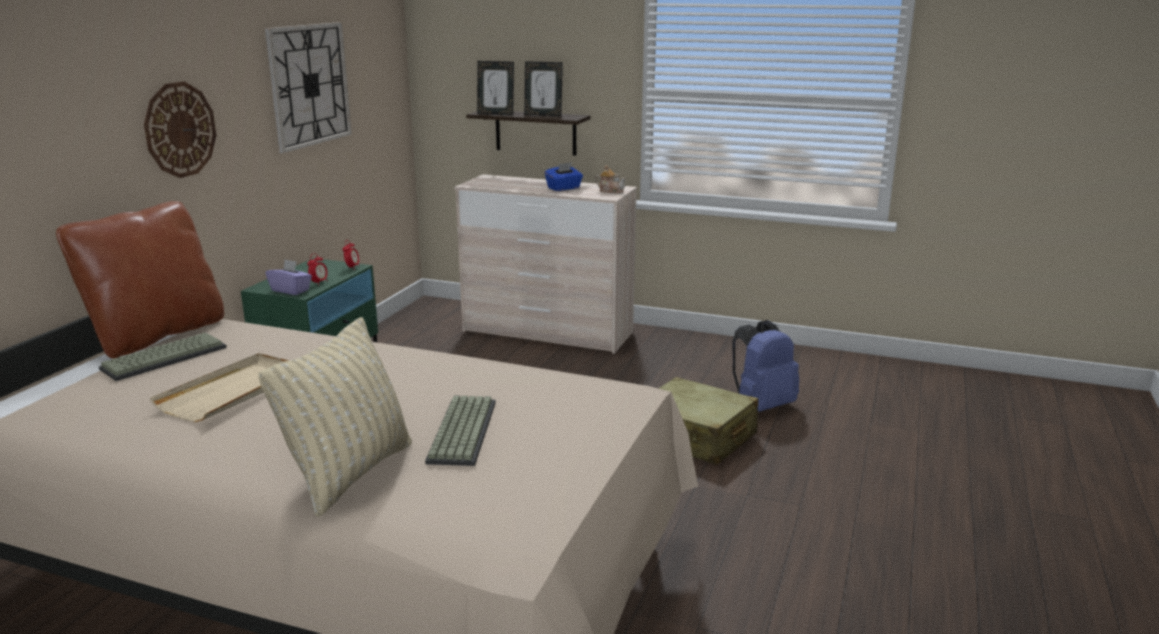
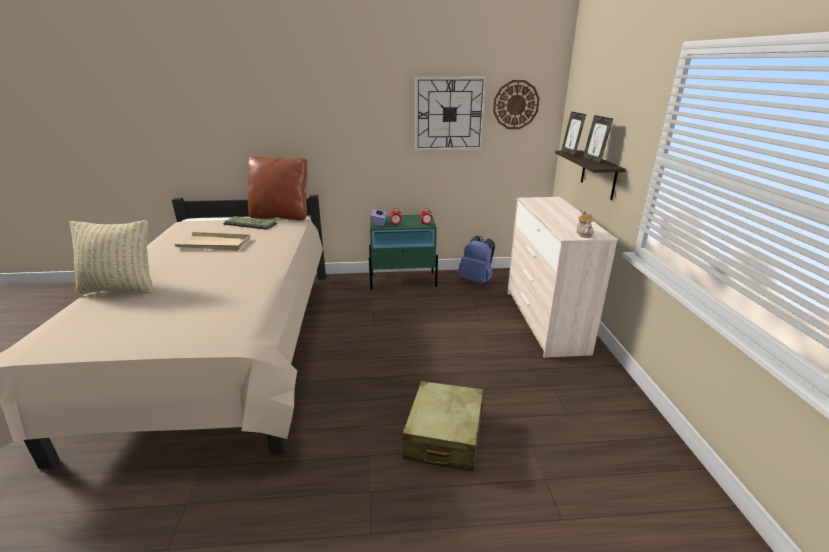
camera: 65 degrees right, 5 degrees up
wall clock [144,81,216,178] -> wall clock moved to [493,80,540,129]
keyboard [425,395,496,466] -> none
blue tissue box [544,162,583,191] -> none
blue backpack [732,320,799,412] -> blue backpack moved to [458,236,495,284]

